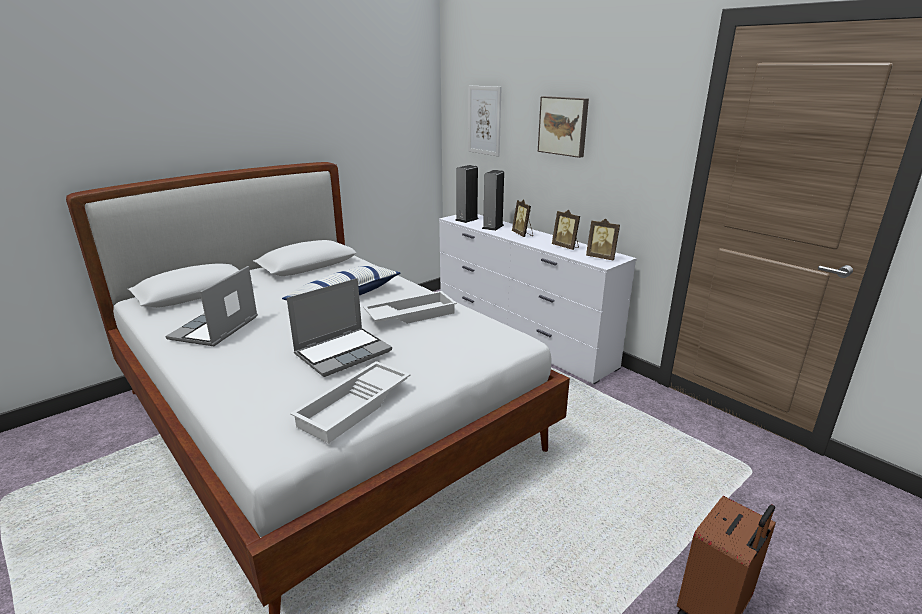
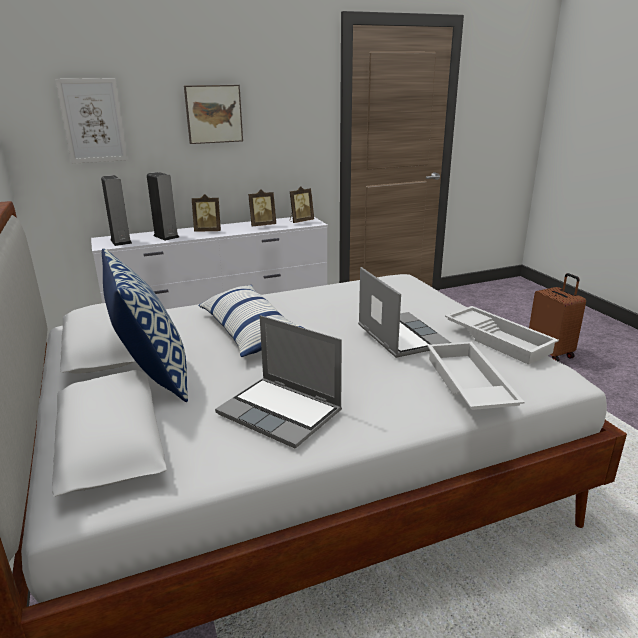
camera: 70 degrees left, 0 degrees up
white tray [363,291,457,324] -> white tray moved to [427,342,525,410]
none -> pillow [102,248,188,402]

